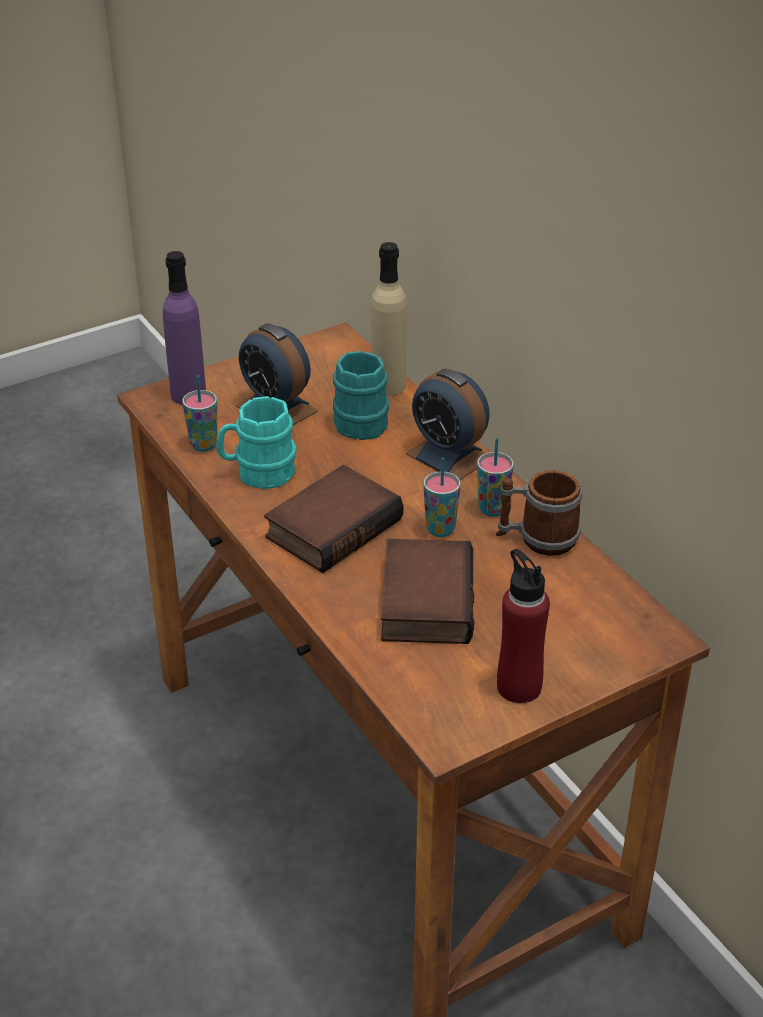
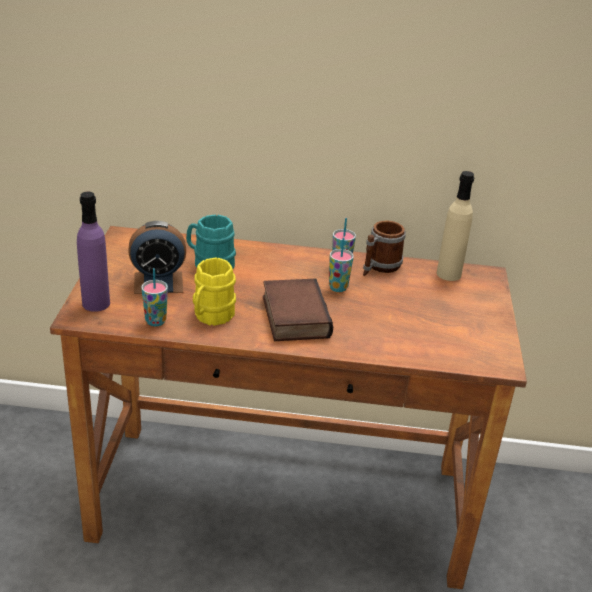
camera: 55 degrees left, 5 degrees down
turquoise mug [216,396,297,489] -> yellow mug [193,258,236,326]
beige bottle [371,242,407,396] -> beige bottle moved to [437,171,474,281]
book [381,539,474,644] -> none
alarm clock [406,369,490,480] -> none
red bottle [497,549,550,703] -> none

